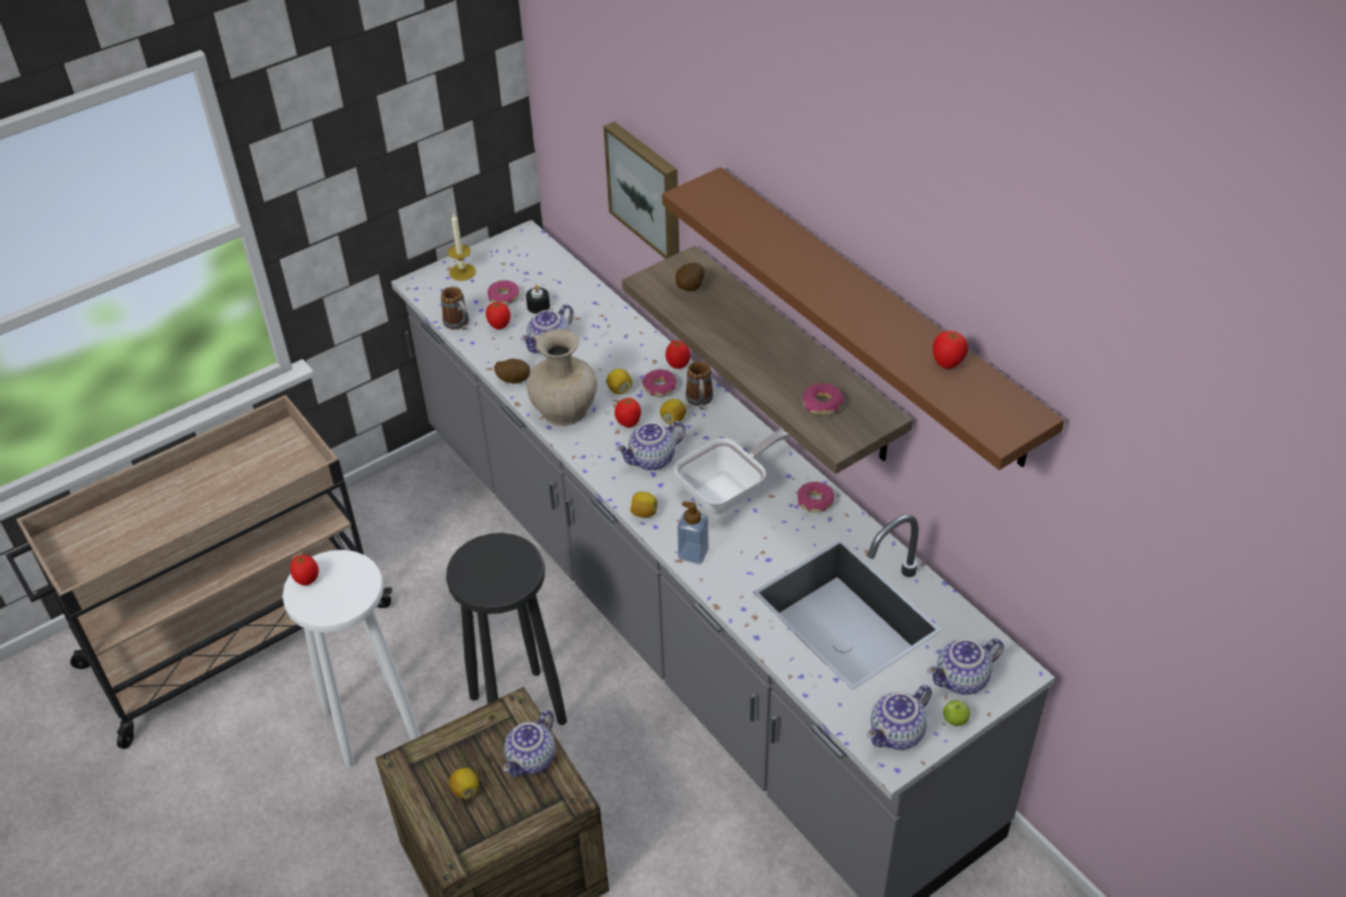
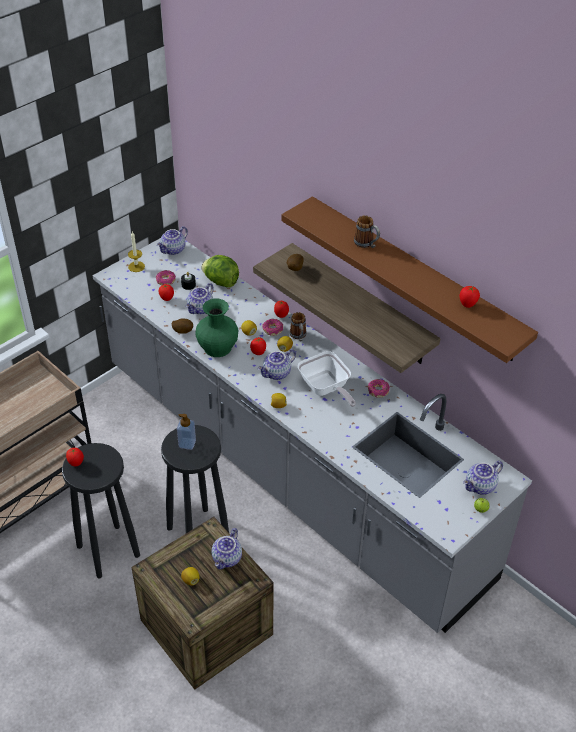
camera: 10 degrees left, 0 degrees up
white stool [282,550,420,768] -> black stool [62,443,140,579]
mug [441,286,469,330] -> mug moved to [354,216,380,248]
beige vase [526,329,597,426] -> green vase [195,298,238,357]
picture [603,122,679,259] -> none
frying pan [674,429,791,514] -> frying pan turned 105 degrees clockwise [298,351,356,407]
soap dispenser [677,501,708,564] -> soap dispenser moved to [177,414,196,450]
donut [803,383,844,416] -> none
teapot [867,685,932,750] -> teapot moved to [157,226,188,255]
none -> lettuce [201,255,239,288]

